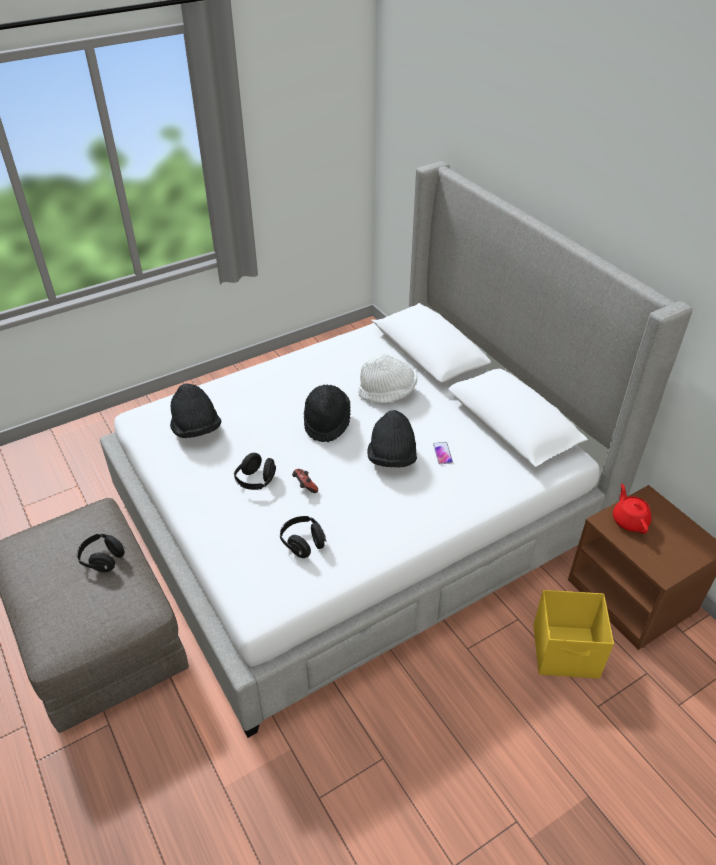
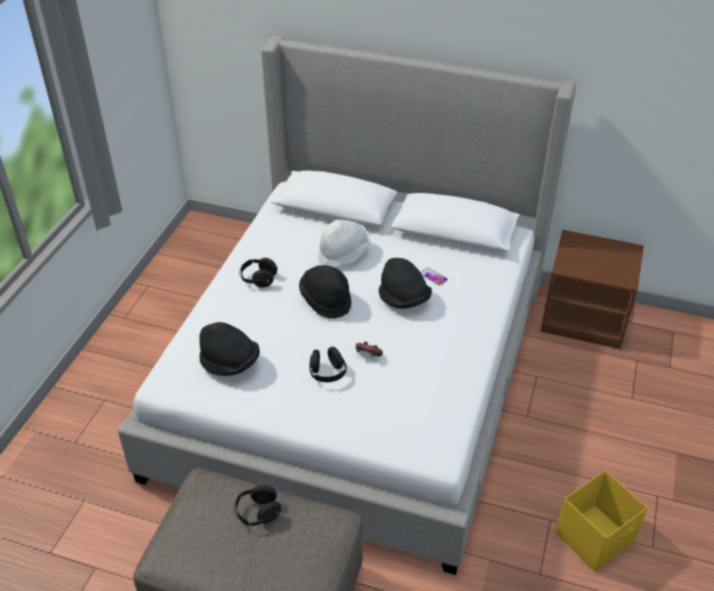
camera: 40 degrees left, 0 degrees up
black headphones [280,516,327,558] -> black headphones moved to [239,258,277,288]
yellow storage box [533,590,614,679] -> yellow storage box moved to [556,470,648,572]
red teapot [613,484,651,534] -> none

